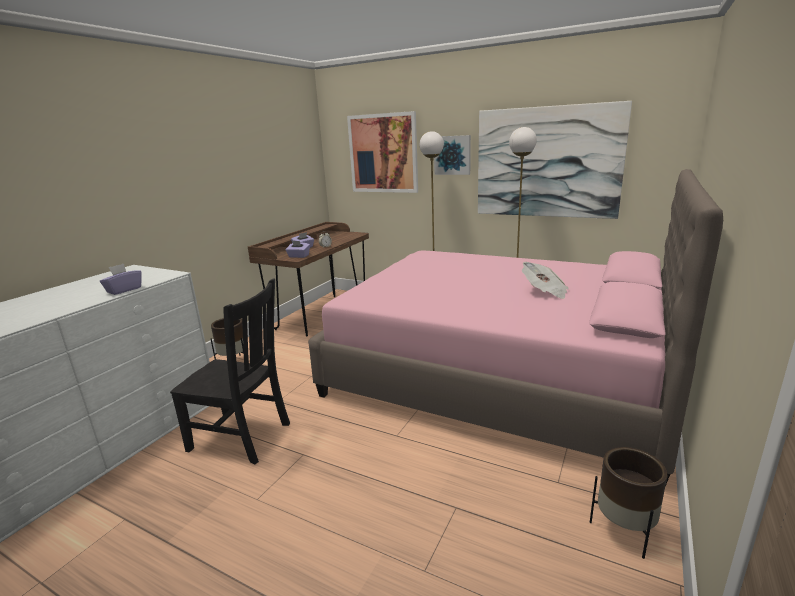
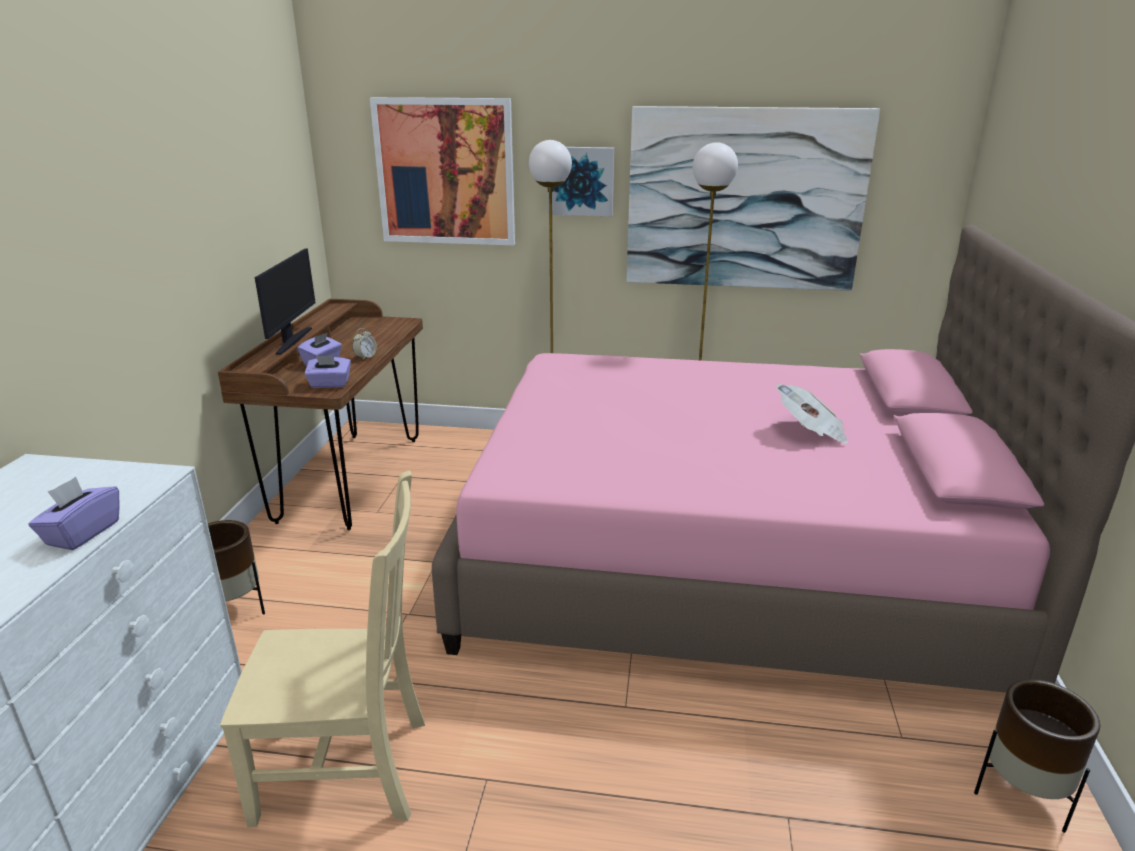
camera: 20 degrees left, 5 degrees up
black chair [170,278,290,464] -> beige chair [220,471,425,828]
none -> monitor [255,249,316,355]

